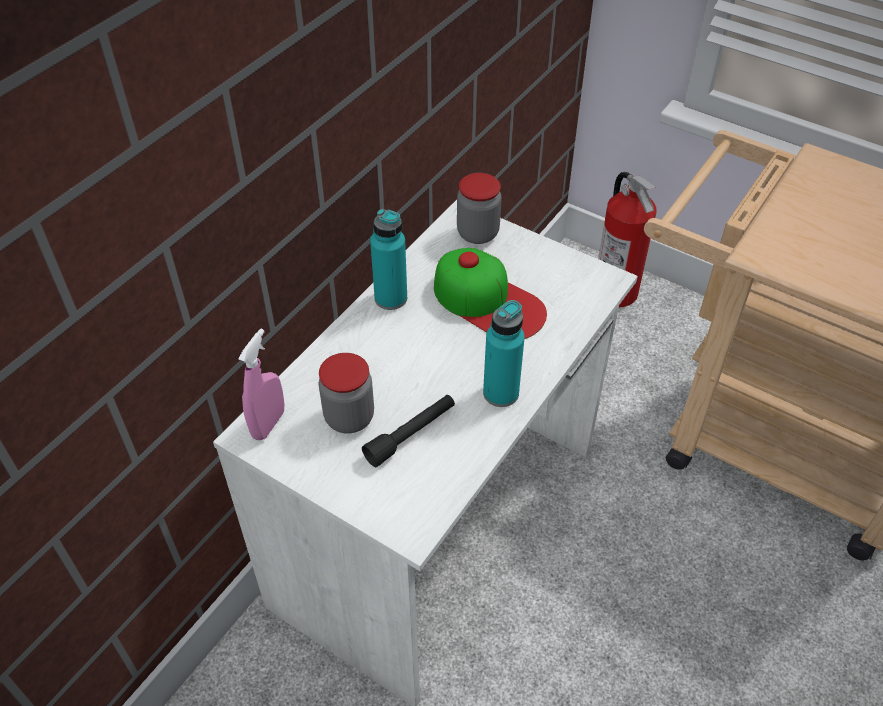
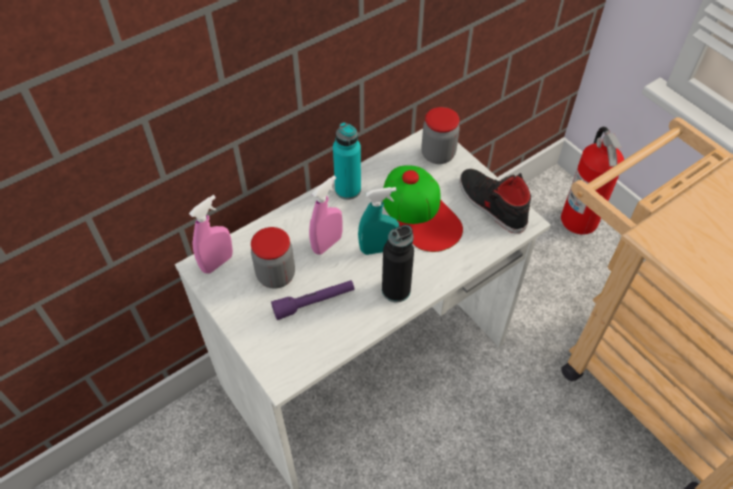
camera: 20 degrees right, 5 degrees up
black flashlight [362,395,455,467] -> purple flashlight [271,280,355,320]
turquoise bottle [483,300,525,407] -> black bottle [382,225,414,303]
none -> pink spray bottle [309,176,343,255]
none -> turquoise spray bottle [358,187,399,255]
none -> black shoe [459,169,531,233]

